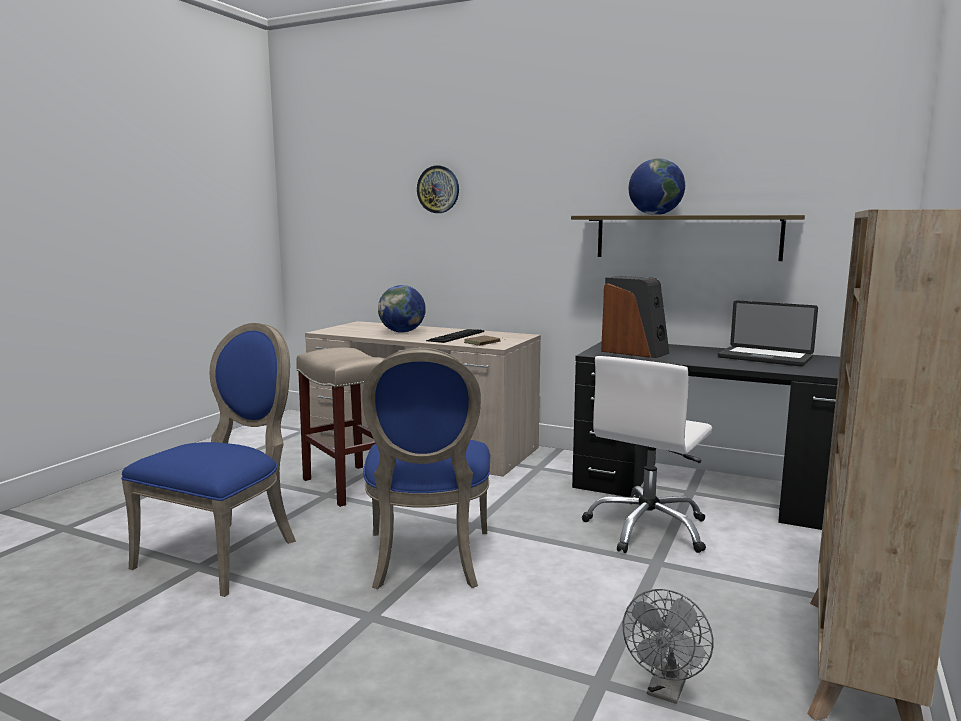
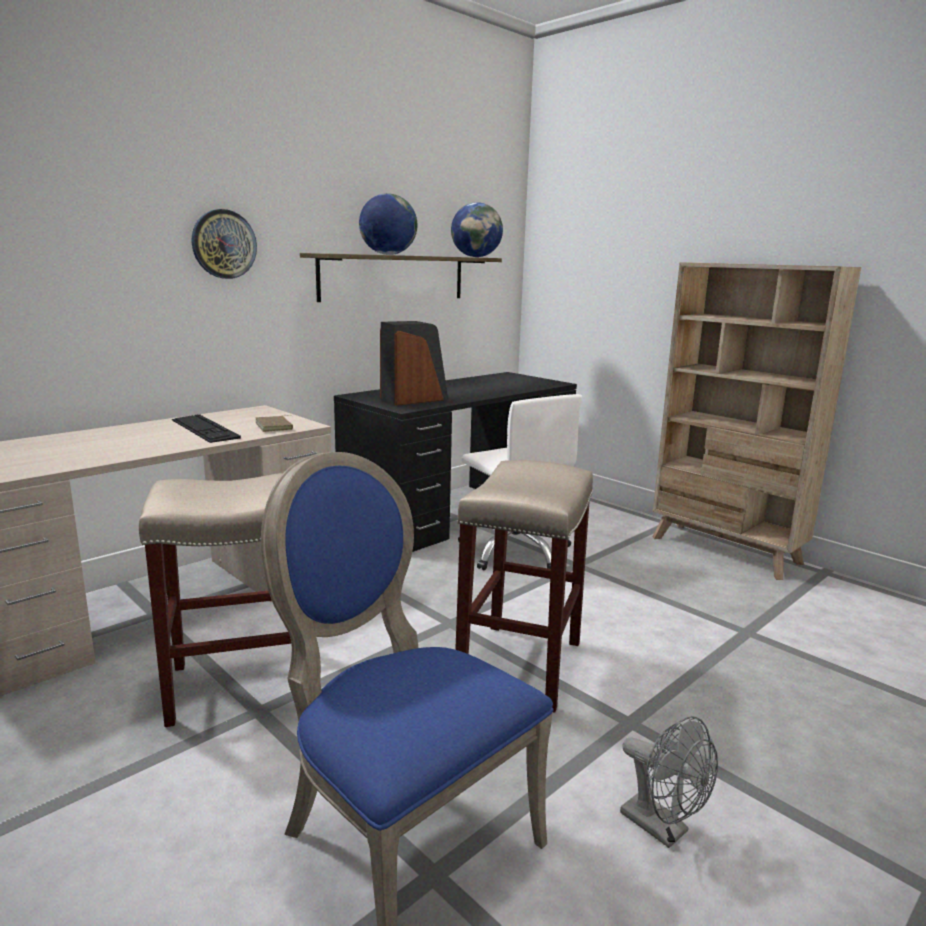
camera: 70 degrees left, 5 degrees up
blue chair [362,348,490,589] -> beige stool [455,460,593,713]
globe [378,285,426,333] -> globe moved to [451,202,503,257]
wall clock [417,165,459,213] -> wall clock moved to [192,209,257,279]
grey fan [623,589,713,704] -> grey fan moved to [620,716,718,848]
laptop [718,300,818,366] -> none

